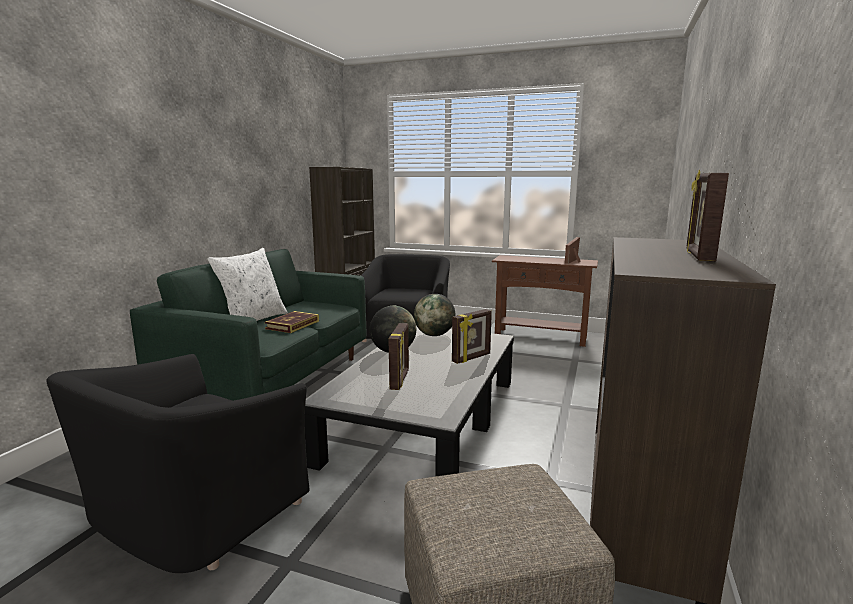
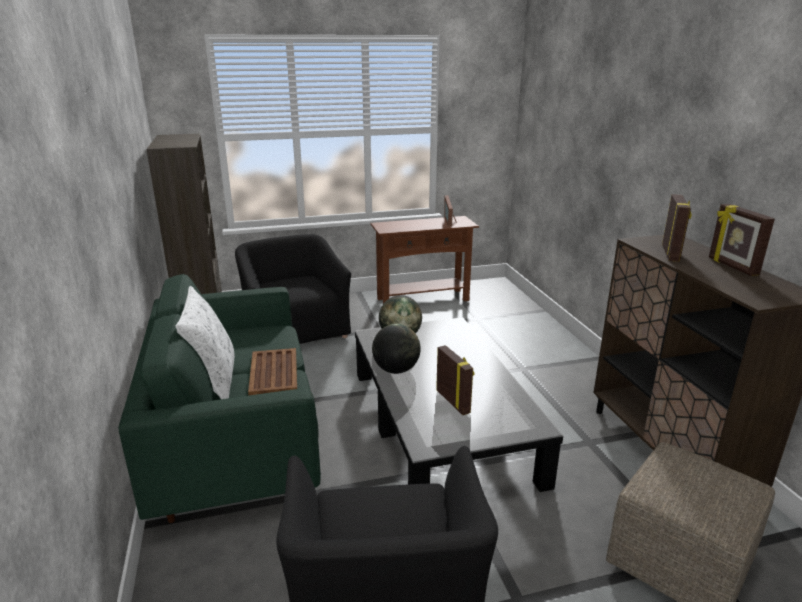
camera: 35 degrees left, 10 degrees up
book [265,311,319,333] -> brown tray [248,348,297,395]
picture frame [452,309,492,364] -> picture frame moved to [662,194,692,262]

